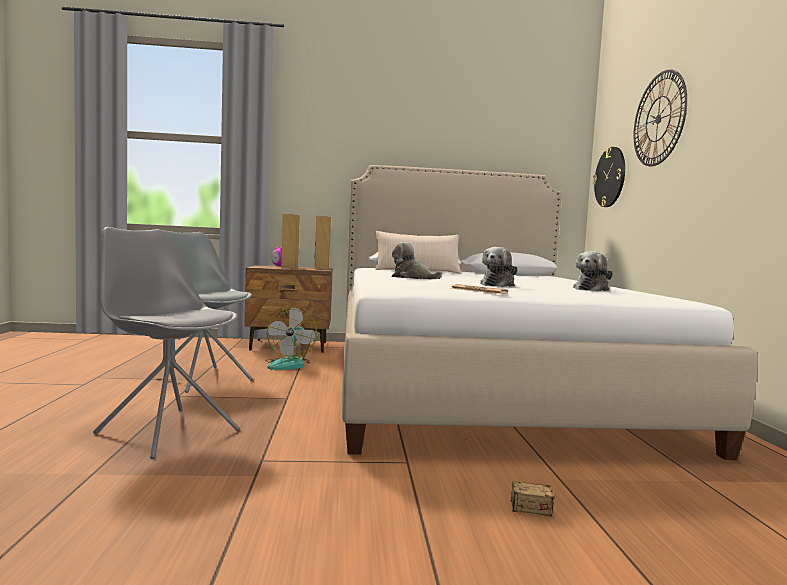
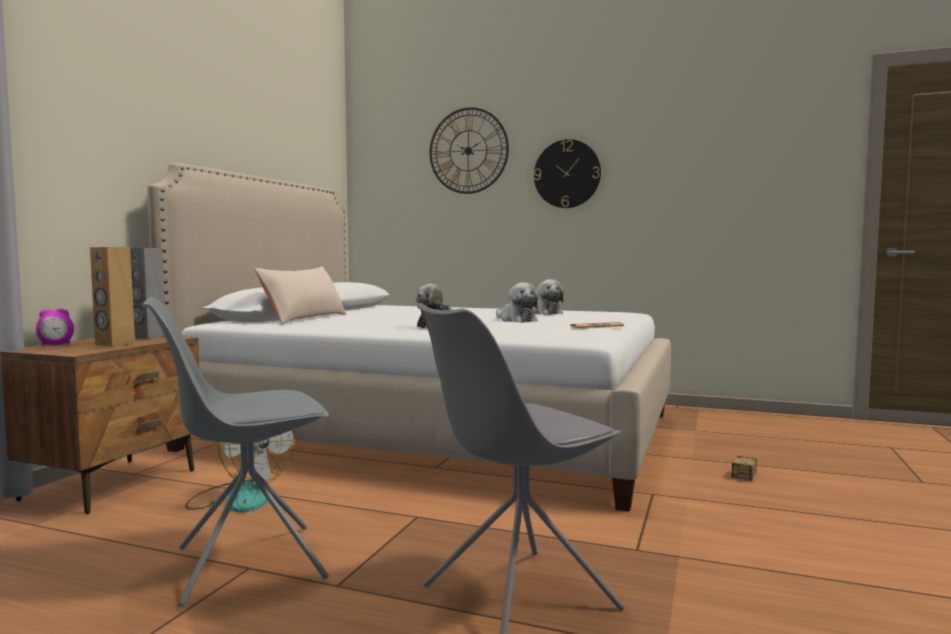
camera: 65 degrees left, 0 degrees up
brown speaker [315,216,331,270] -> grey speaker [130,248,165,339]
wall clock [593,147,625,207] -> wall clock moved to [534,139,601,208]

